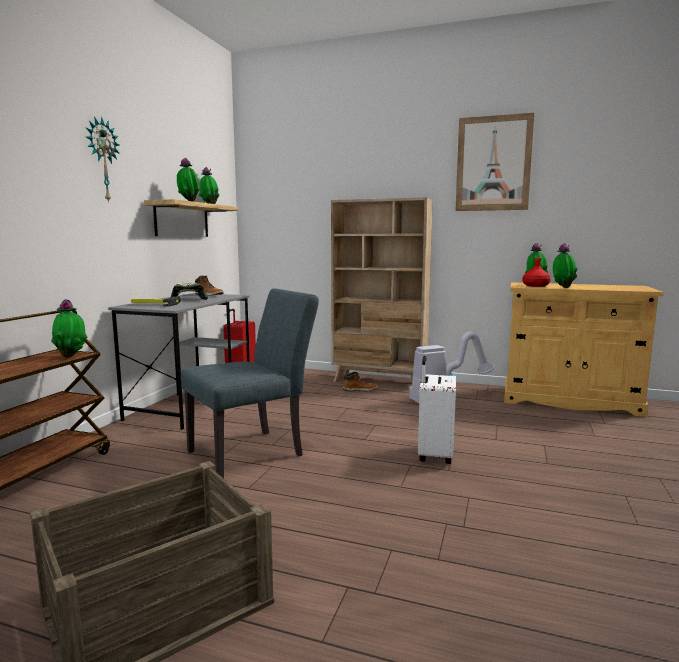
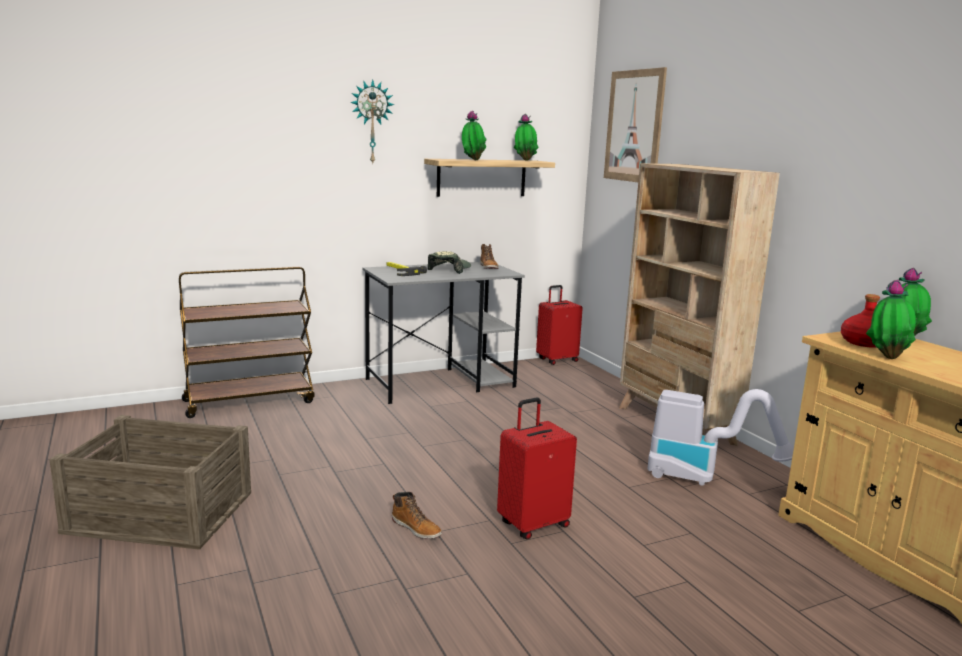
camera: 45 degrees right, 5 degrees up
potted plant [51,299,87,358] -> none
grey chair [181,288,319,478] -> none
boot [343,372,378,391] -> boot moved to [392,492,442,539]
white suitcase [418,356,456,464] -> red suitcase [497,397,577,540]
picture [455,113,534,211] -> picture moved to [604,67,667,182]

